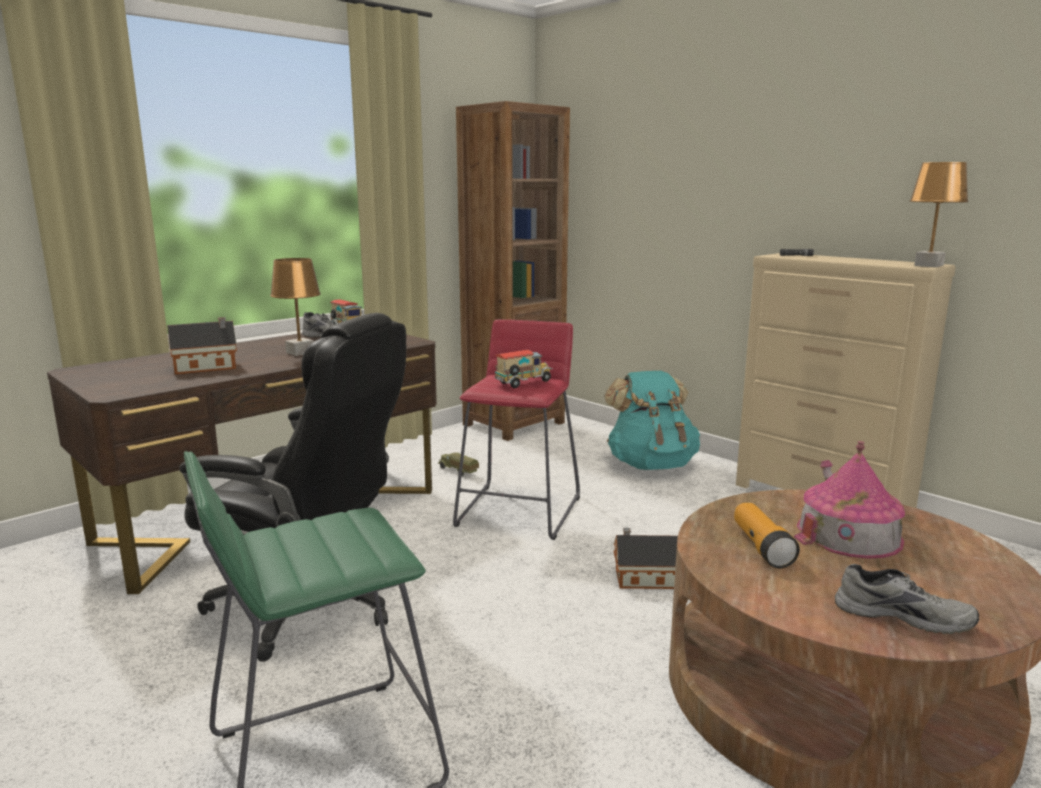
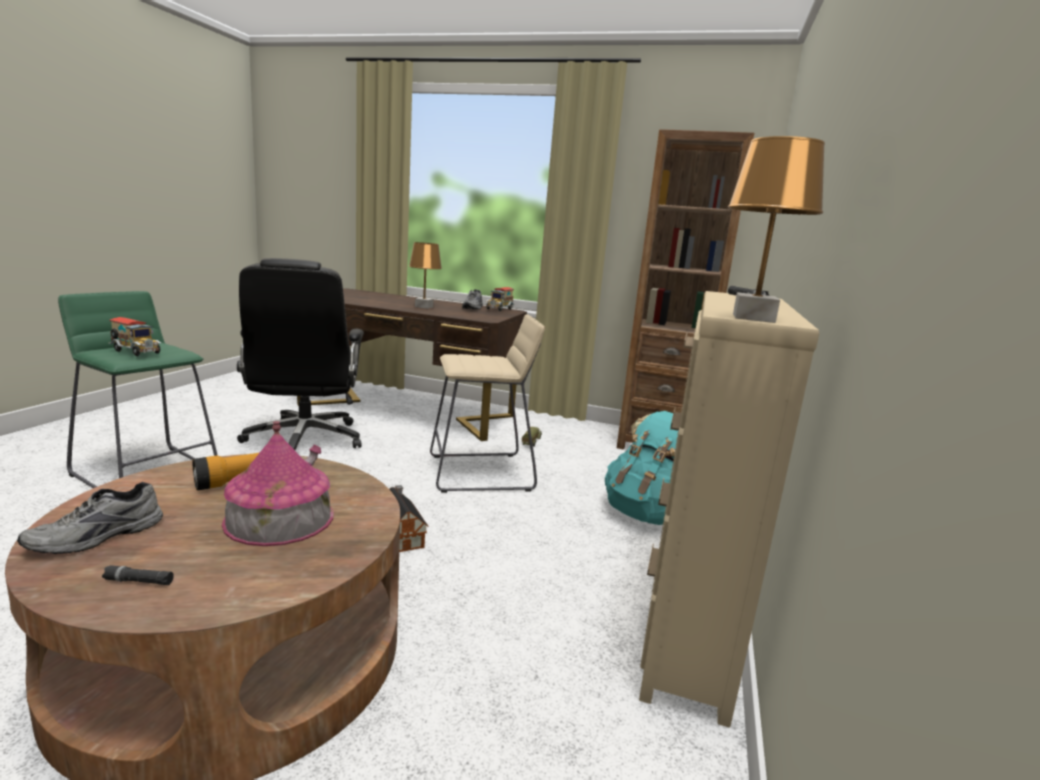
camera: 60 degrees right, 0 degrees up
toy house [167,317,237,374] -> none
red stool [453,319,580,540] -> beige stool [430,314,545,493]
toy truck [494,350,553,388] -> toy truck moved to [108,317,161,356]
grey shoe [835,564,979,634] -> grey shoe turned 45 degrees clockwise [17,482,163,554]
none -> black flashlight [102,565,174,585]

